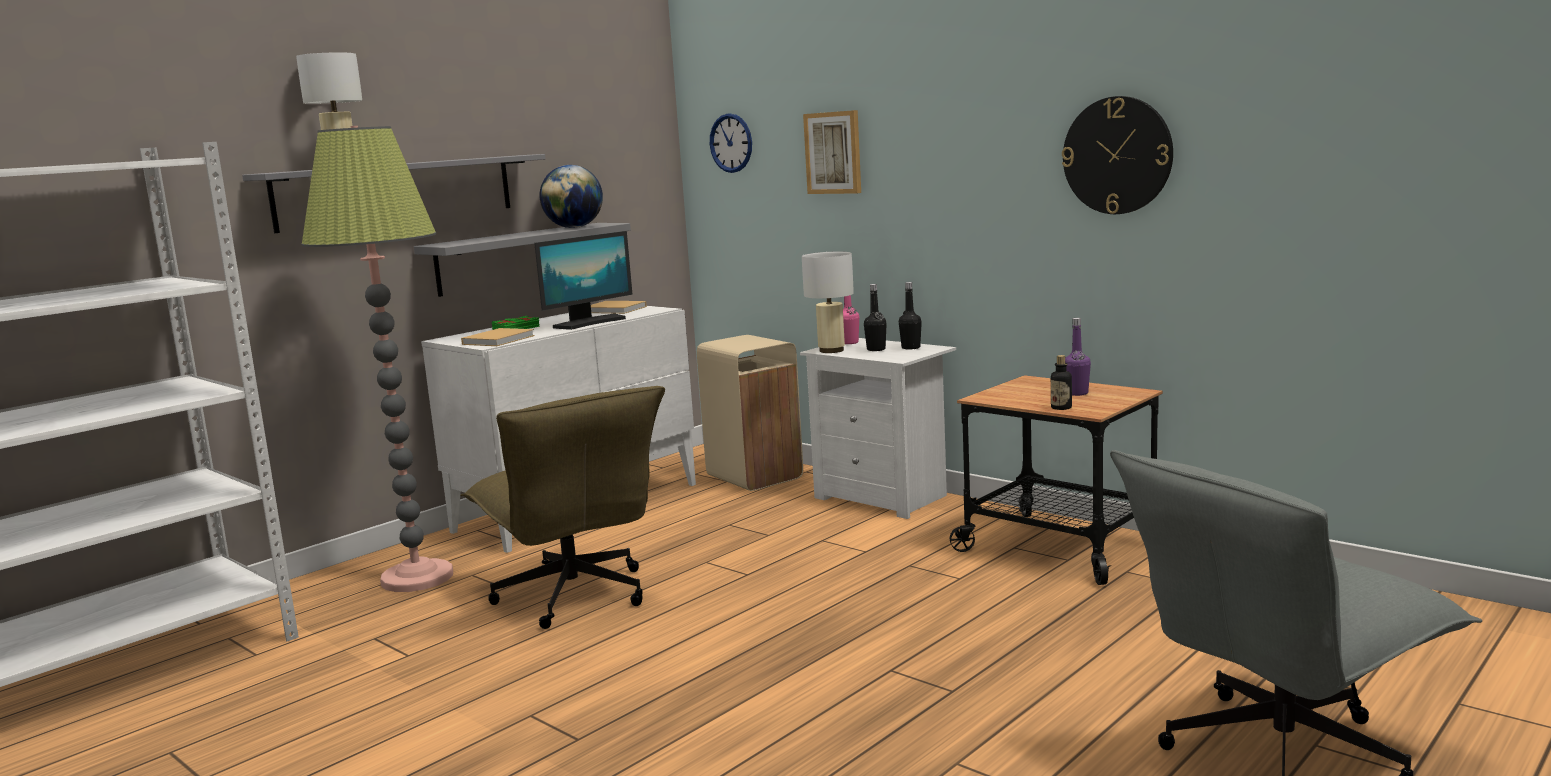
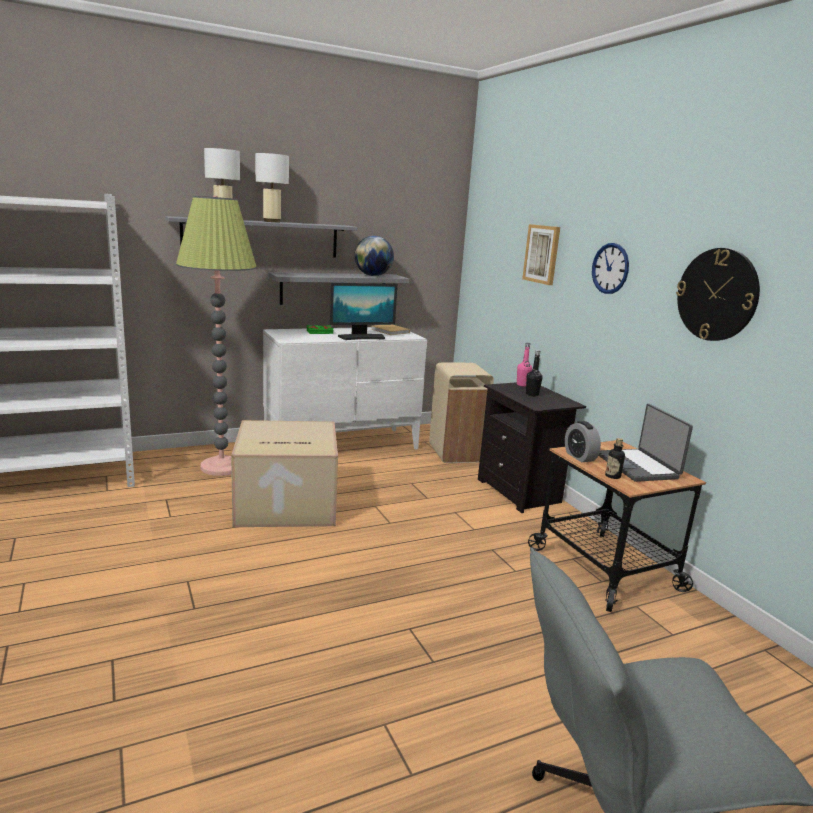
camera: 20 degrees right, 5 degrees up
beige office chair [460,386,665,629] -> cardboard box [231,420,338,527]
beige book [461,328,535,346] -> none
wall clock [710,113,752,173] -> wall clock moved to [592,243,629,294]
white nightstand [800,338,956,519] -> black nightstand [478,382,586,513]
white table lamp [802,251,853,353] -> white table lamp moved to [255,153,289,222]
black bottle [899,282,922,349] -> none
purple bottle [1065,318,1091,396] -> laptop [598,404,693,482]
none -> alarm clock [565,421,601,462]

